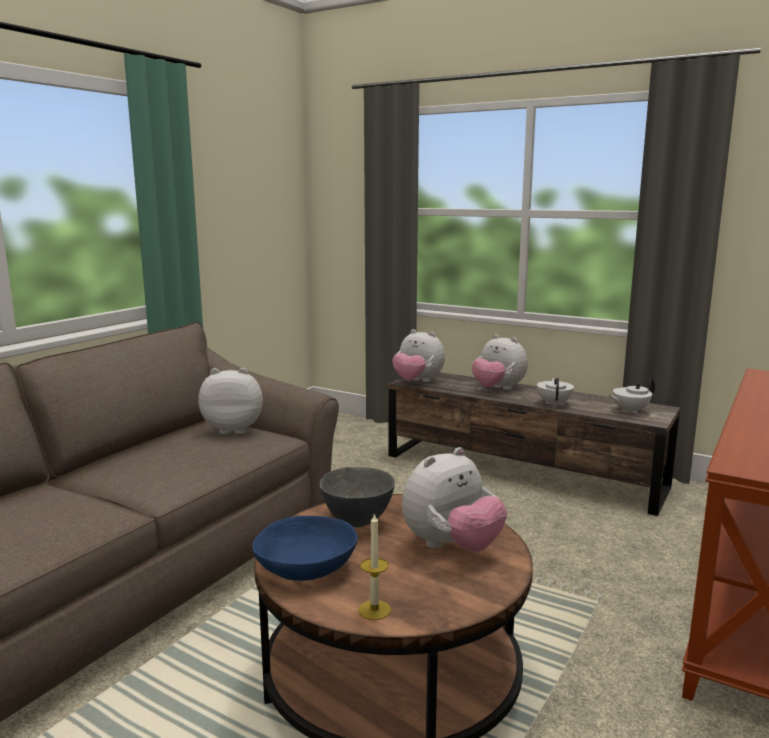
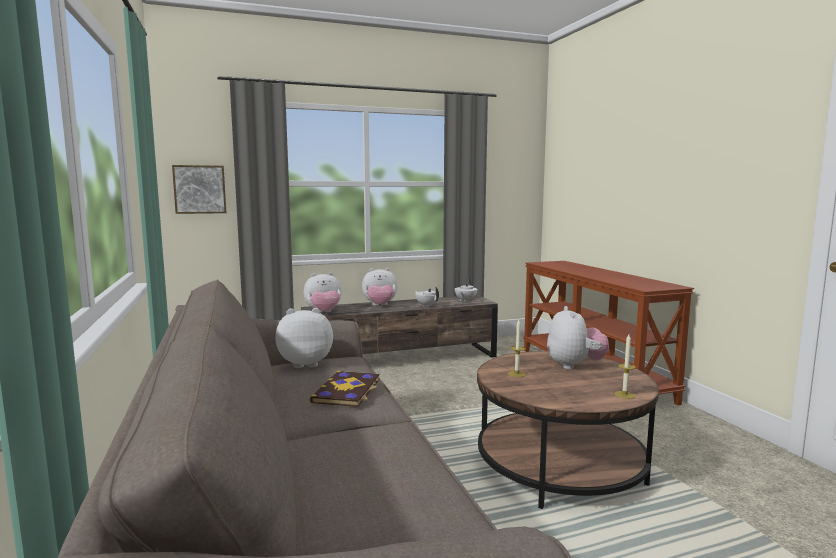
camera: 50 degrees left, 5 degrees down
plush toy [198,368,263,435] -> plush toy turned 45 degrees clockwise [275,308,333,368]
blue bowl [252,516,358,581] -> none
grey bowl [320,467,395,527] -> candle [508,320,526,377]
none -> picture [172,165,226,214]
none -> book [310,371,380,407]

